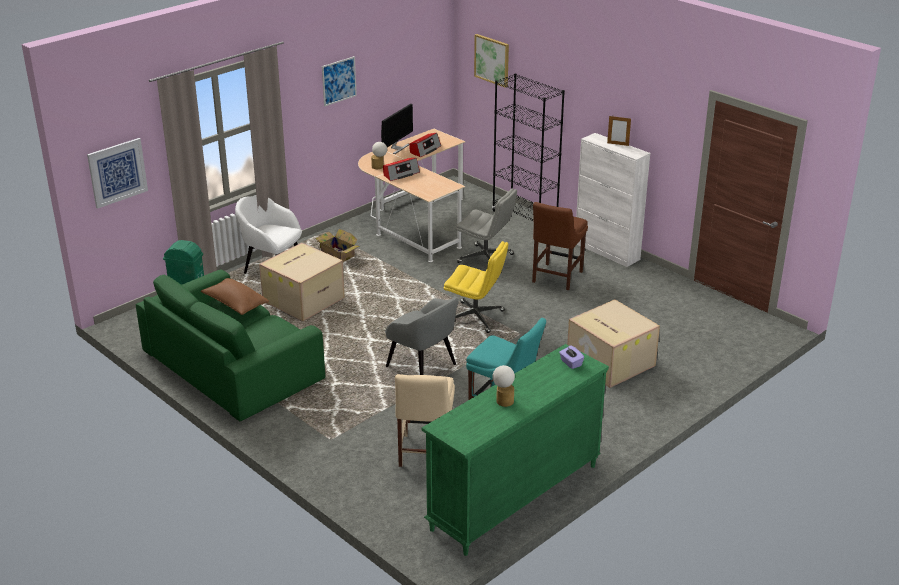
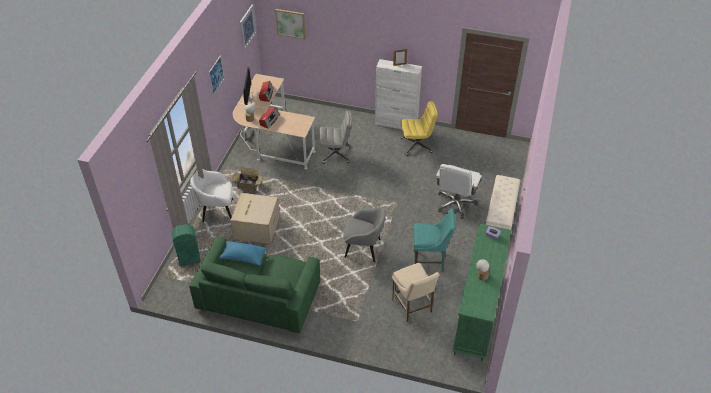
camera: 30 degrees left, 15 degrees up
picture [87,138,148,209] -> picture moved to [240,5,256,51]
brown pillow [201,278,269,315] -> blue pillow [219,241,267,266]
yellow office chair [444,241,508,333] -> yellow office chair moved to [400,101,438,156]
black bookcase [492,73,565,221] -> none
brown chair [532,202,588,290] -> none
cardboard box [567,299,660,388] -> white office chair [435,164,482,219]
none -> beige bench [486,175,521,230]

